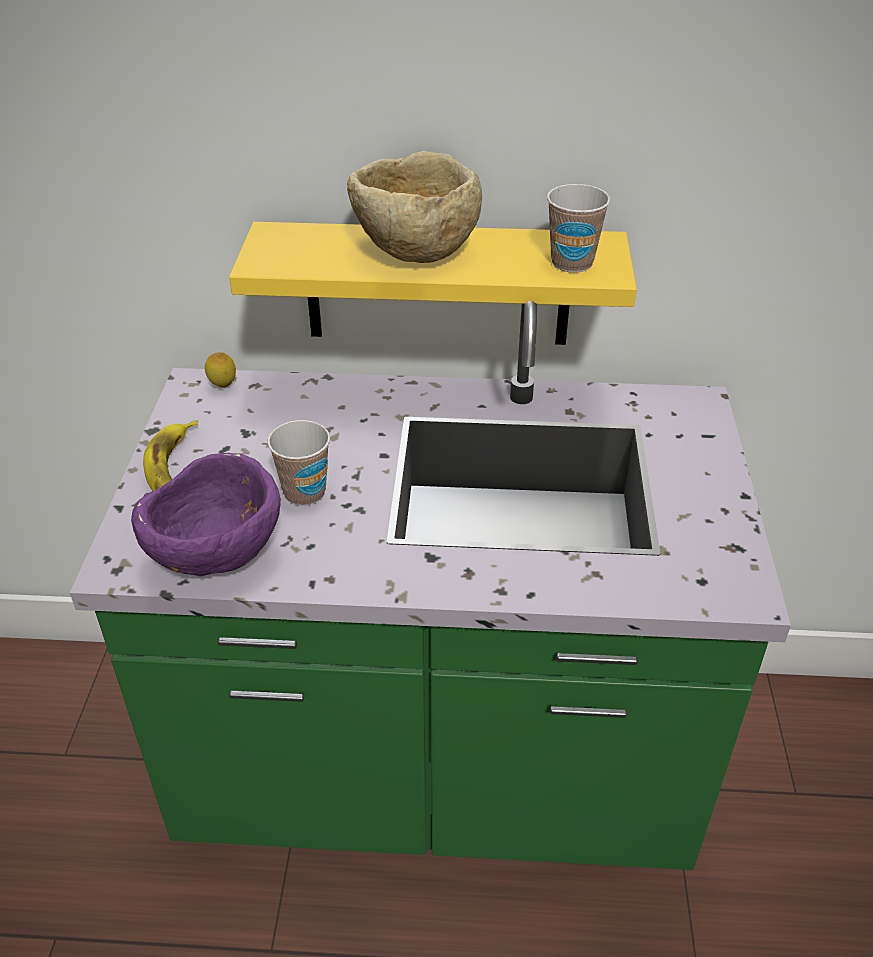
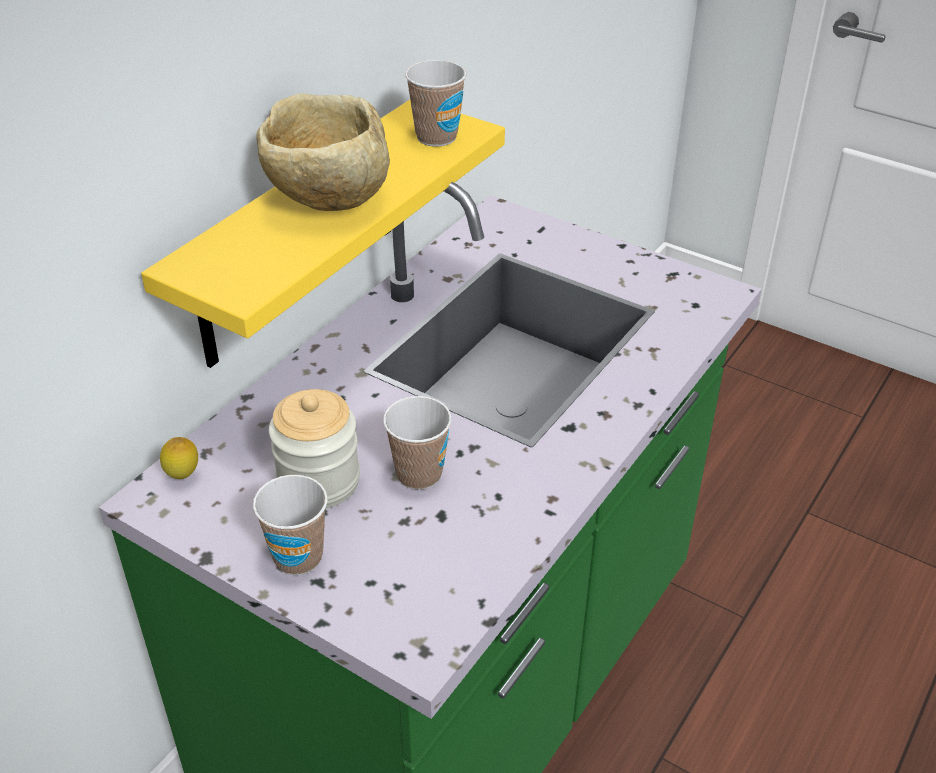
camera: 60 degrees left, 0 degrees up
purple bowl [131,453,281,576] -> none
banana [143,420,197,491] -> cup [253,475,328,575]
none -> jar [269,389,360,509]

